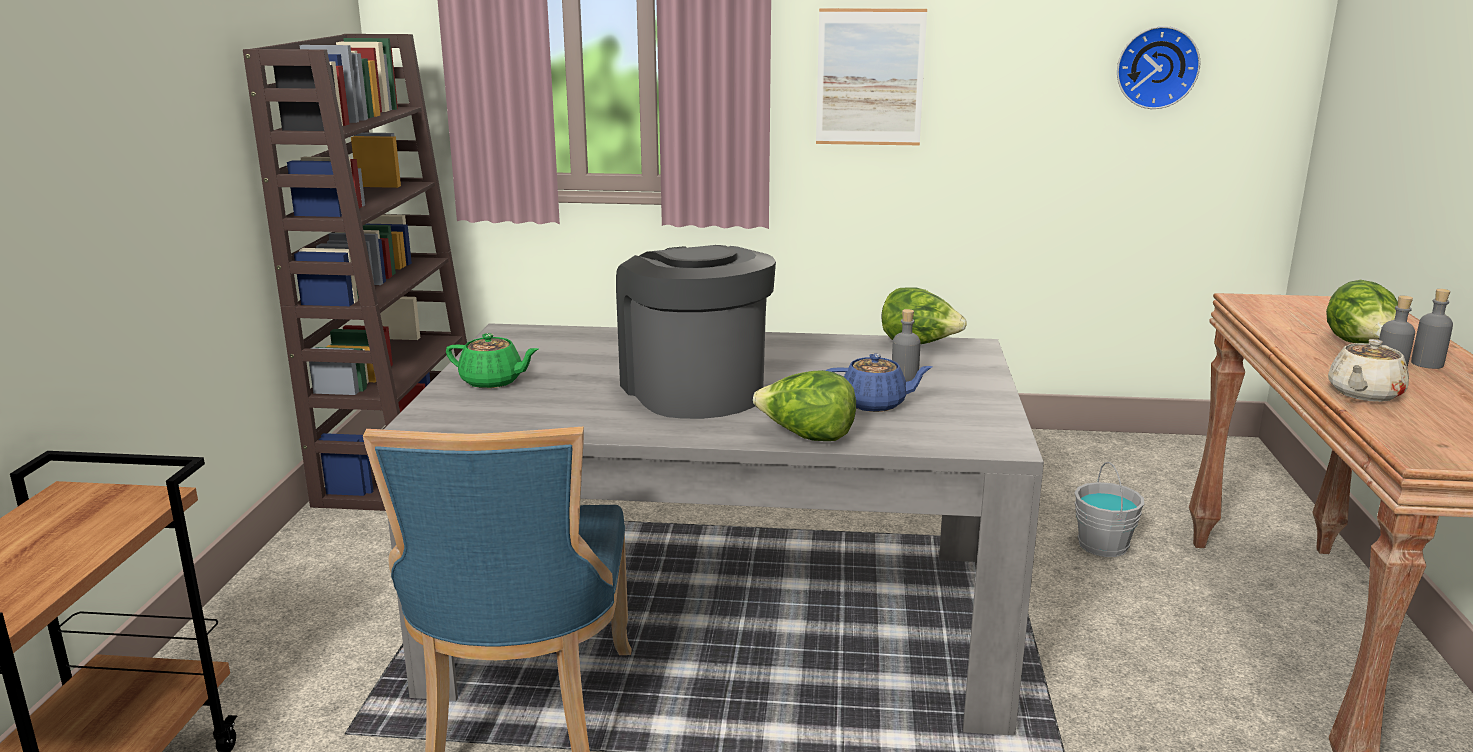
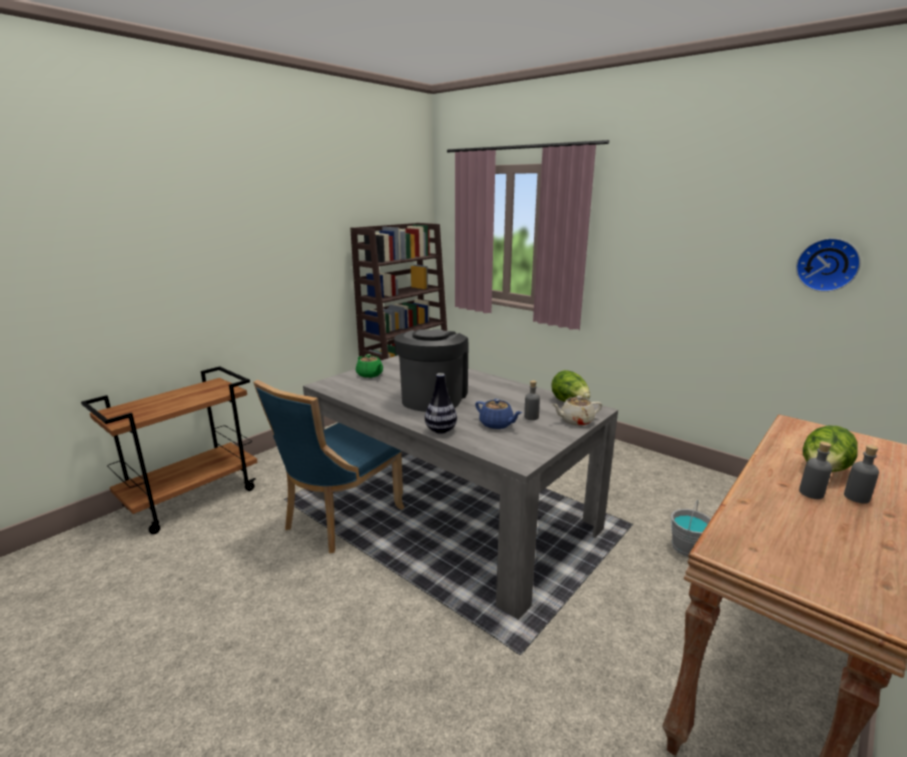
camera: 35 degrees right, 0 degrees up
lettuce [753,370,856,441] -> vase [425,373,457,434]
picture [816,8,927,145] -> none
beige teapot [1328,339,1409,402] -> beige teapot moved to [552,396,602,426]

